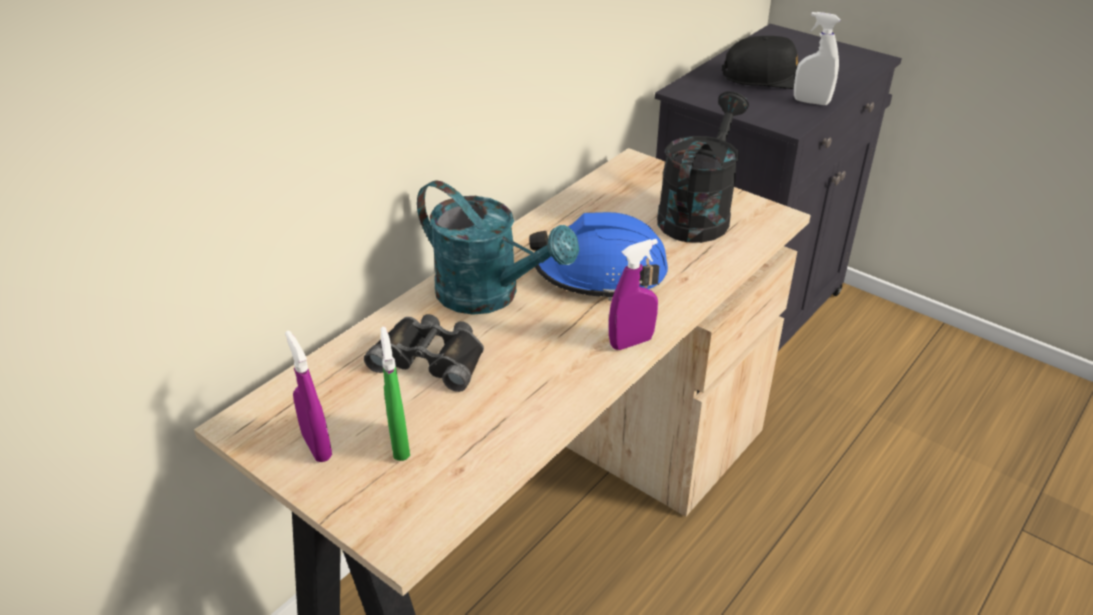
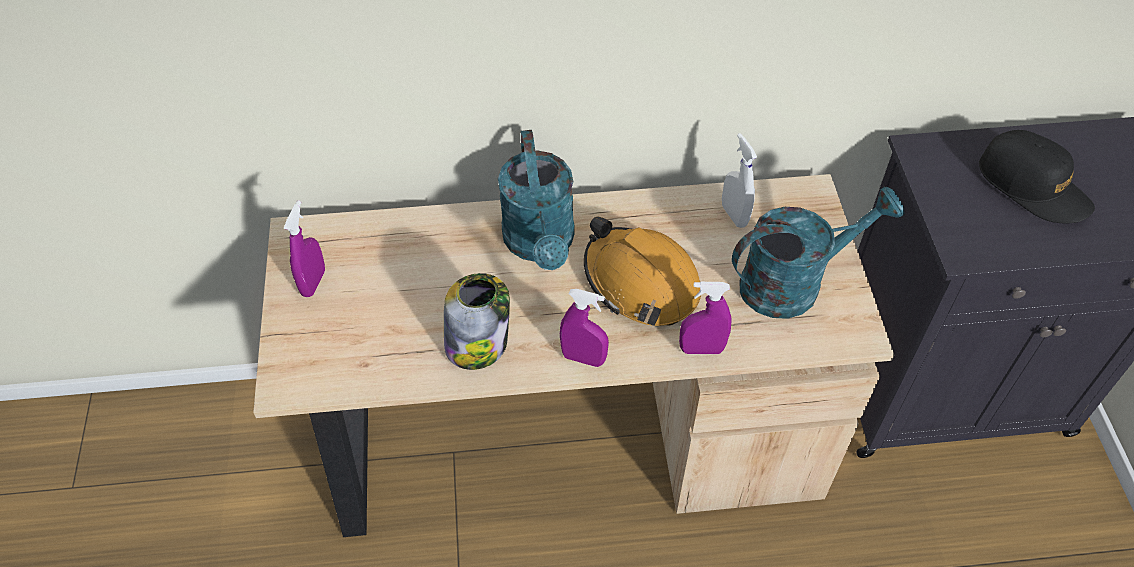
camera: 45 degrees right, 15 degrees up
black binoculars [364,314,484,392] -> none
green spray bottle [380,327,410,461] -> none
blue hard hat [529,212,668,301] -> orange hard hat [584,216,701,326]
black watering can [657,91,749,243] -> turquoise watering can [732,187,904,319]
white spray bottle [794,12,840,105] -> white spray bottle moved to [722,133,757,228]
none -> jar [444,273,510,370]
none -> purple spray bottle [679,282,731,354]

